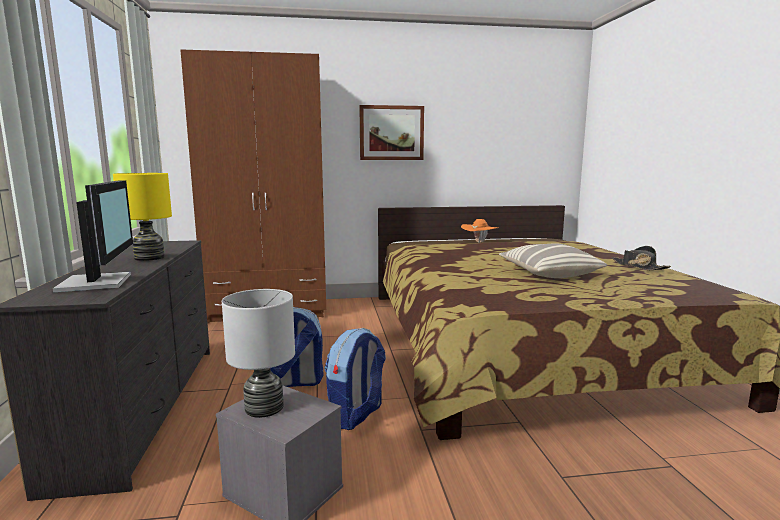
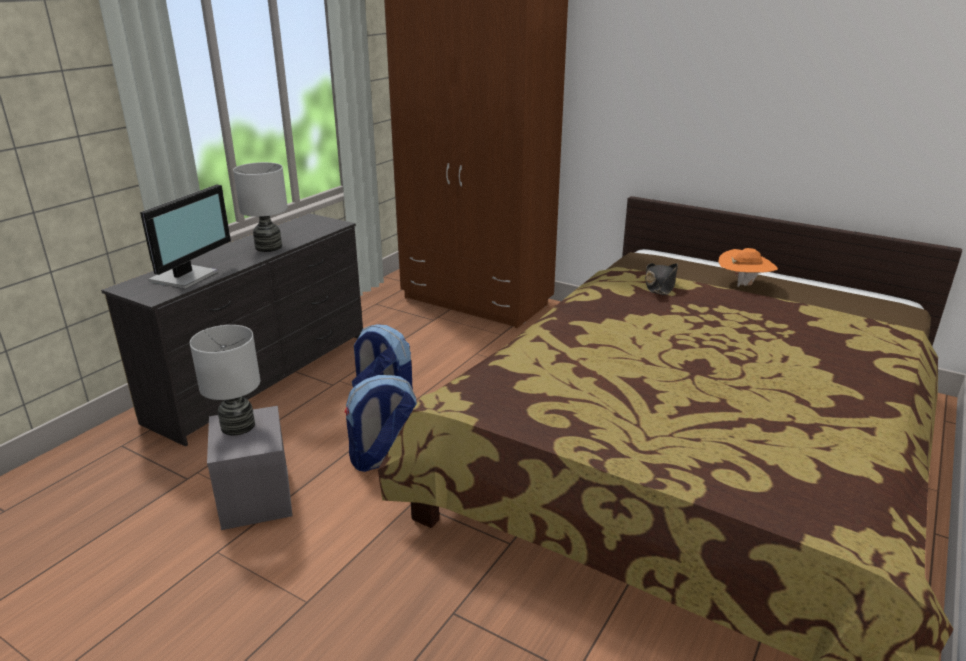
camera: 40 degrees right, 15 degrees up
yellow table lamp [113,173,172,261] -> grey table lamp [233,162,288,252]
picture [359,105,424,160] -> none
pillow [499,243,607,278] -> none
black hat [612,246,671,270] -> black hat moved to [645,263,678,295]

